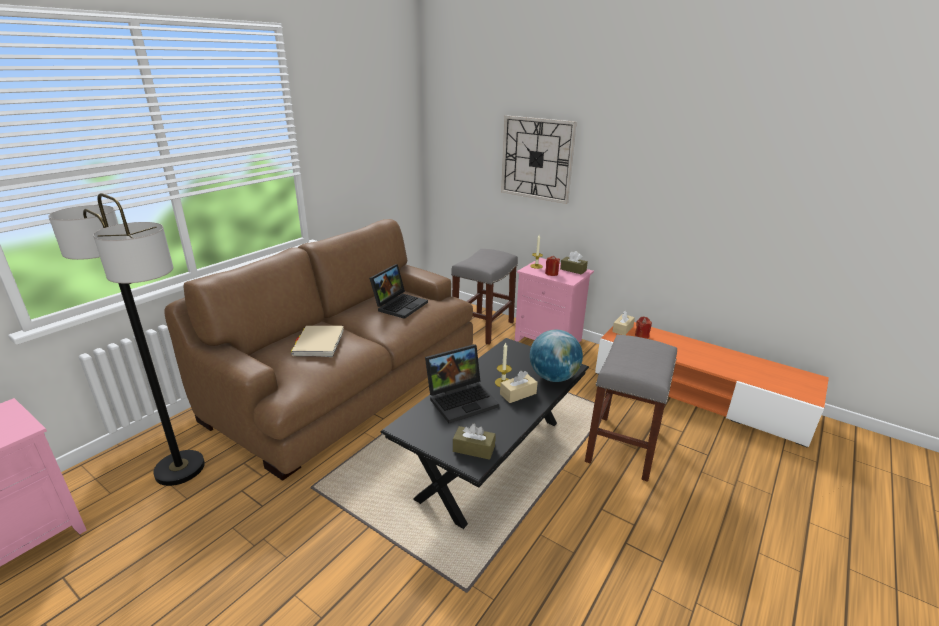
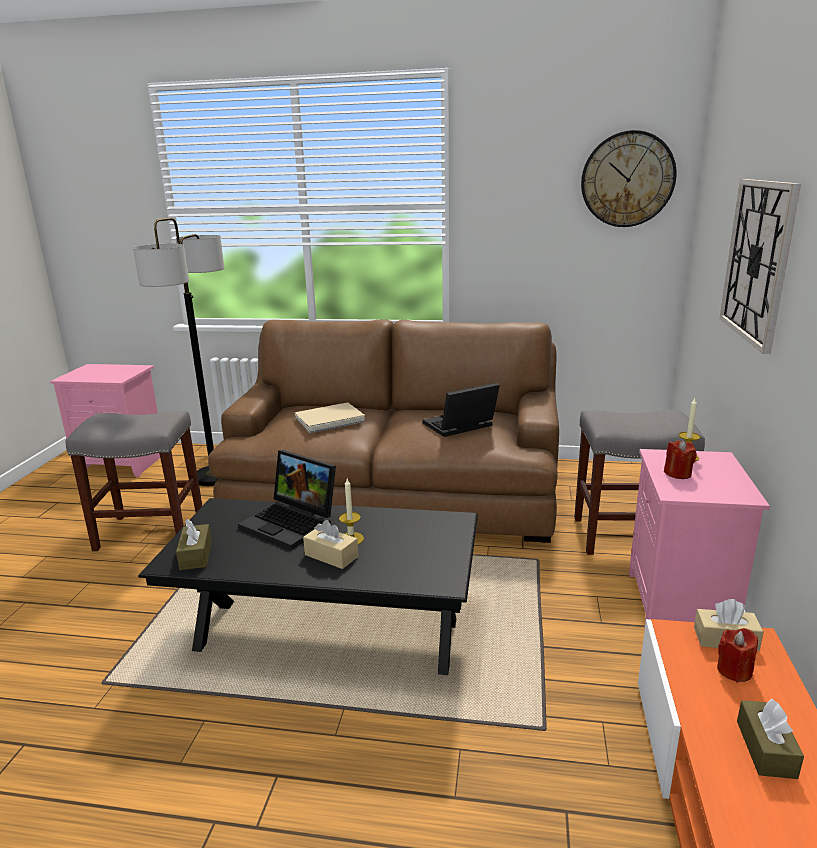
camera: 65 degrees right, 5 degrees down
laptop [369,264,428,319] -> laptop turned 150 degrees clockwise [423,383,500,437]
globe [530,330,583,382] -> none
brown tissue box [560,251,588,275] -> brown tissue box moved to [737,698,804,779]
grey stool [585,335,677,482] -> grey stool moved to [66,411,202,551]
none -> wall clock [581,130,677,227]

